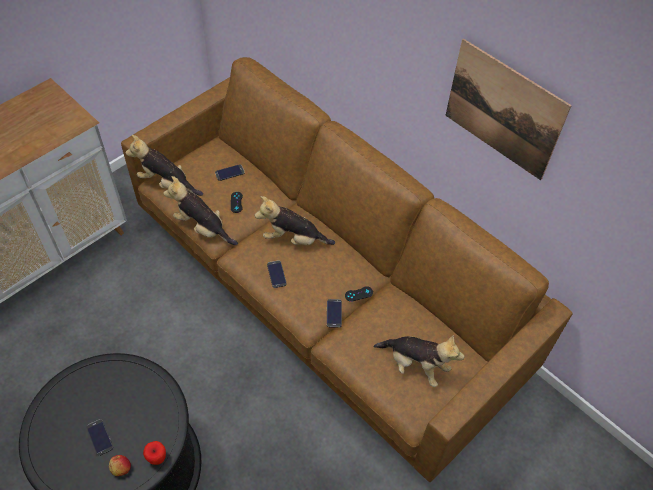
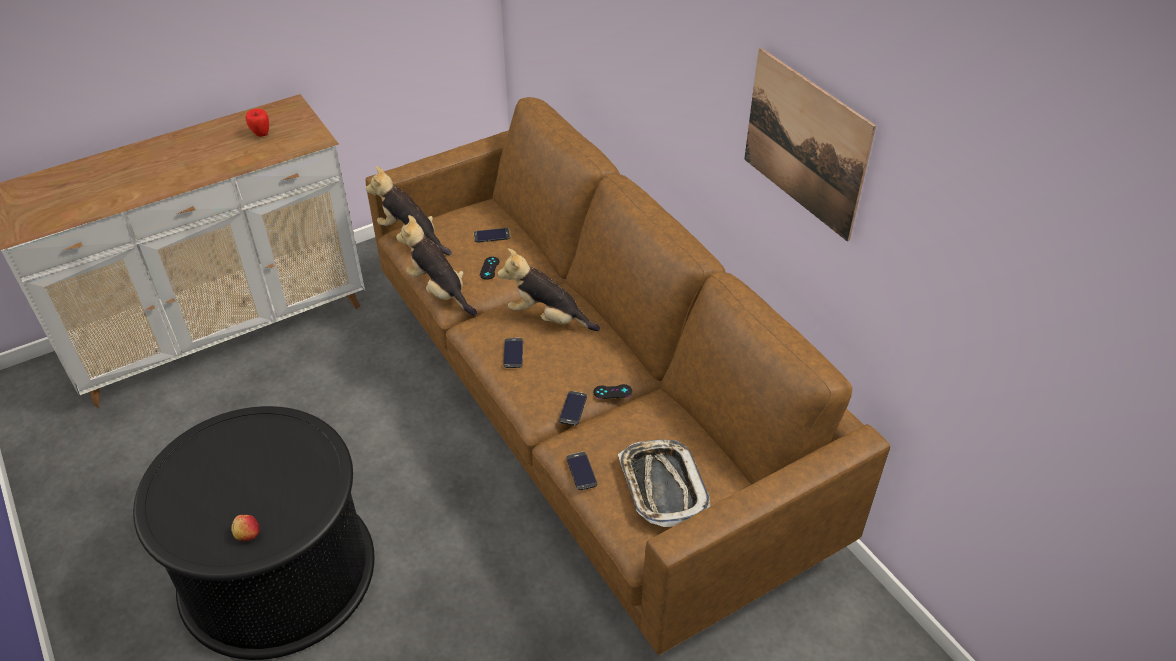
camera: 15 degrees right, 10 degrees down
phone [86,419,113,456] -> phone moved to [566,452,597,490]
apple [143,441,166,465] -> apple moved to [246,109,269,137]
plush toy [373,335,465,387] -> tray [618,440,710,527]

